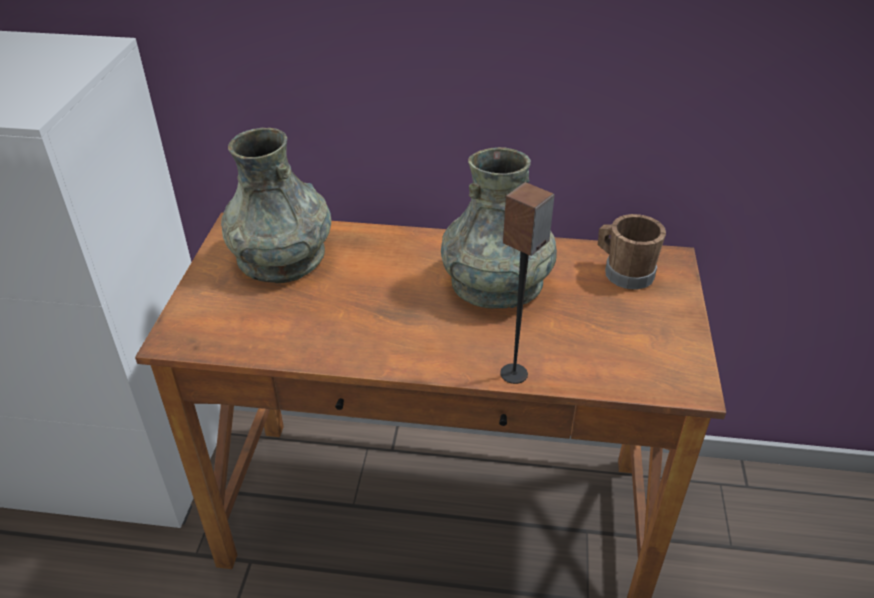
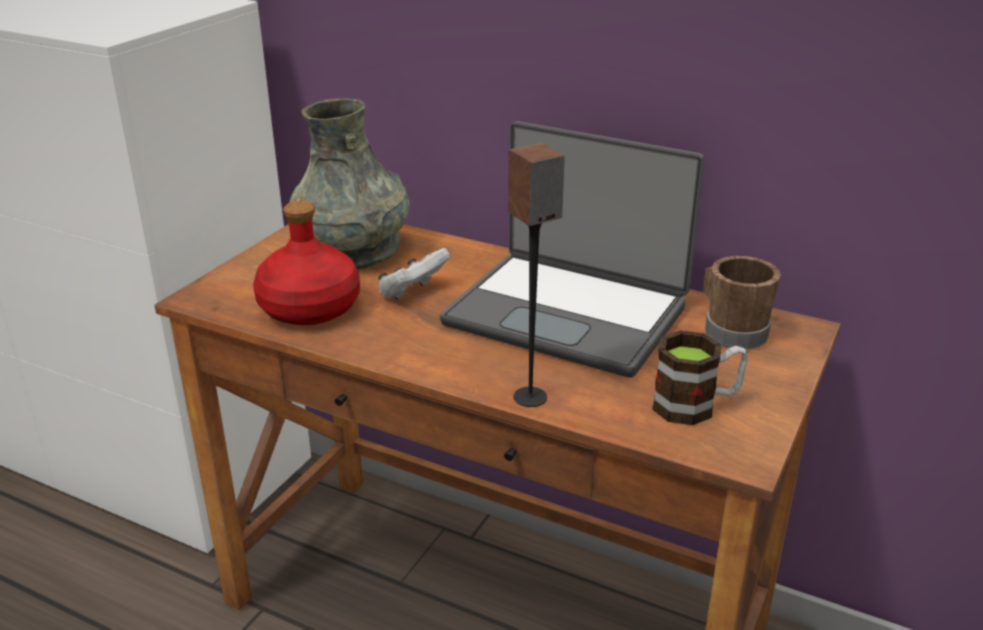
camera: 20 degrees right, 10 degrees down
grey vase [441,147,557,309] -> laptop [440,121,705,378]
none -> red bottle [253,201,360,325]
none -> white game controller [378,248,450,299]
none -> mug [652,331,748,425]

